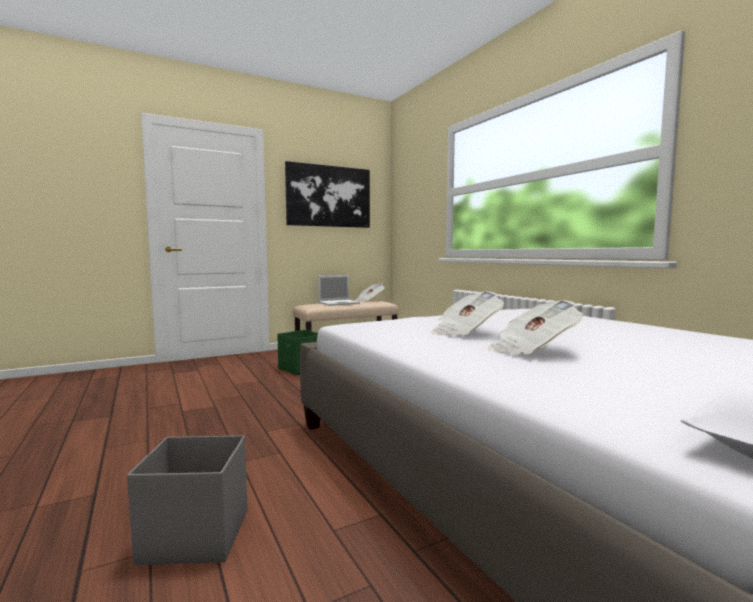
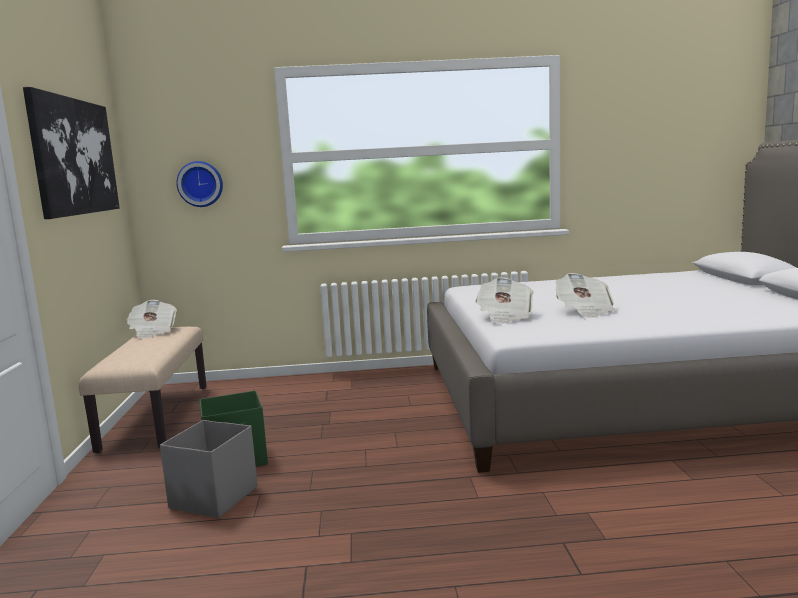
camera: 65 degrees left, 5 degrees up
grey storage box [127,435,247,565] -> grey storage box moved to [160,420,258,518]
laptop [318,275,360,306] -> none
newspaper [488,300,583,354] -> newspaper moved to [475,277,534,324]
none -> wall clock [176,161,223,207]

